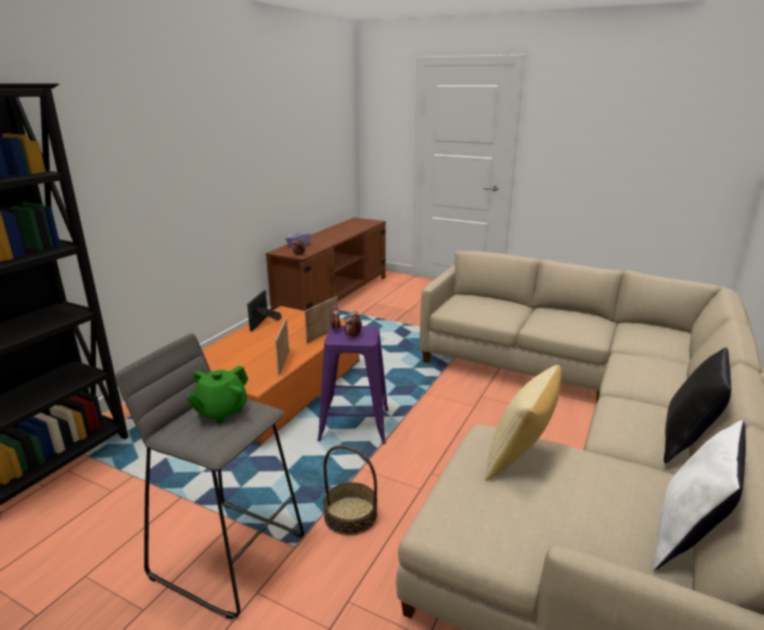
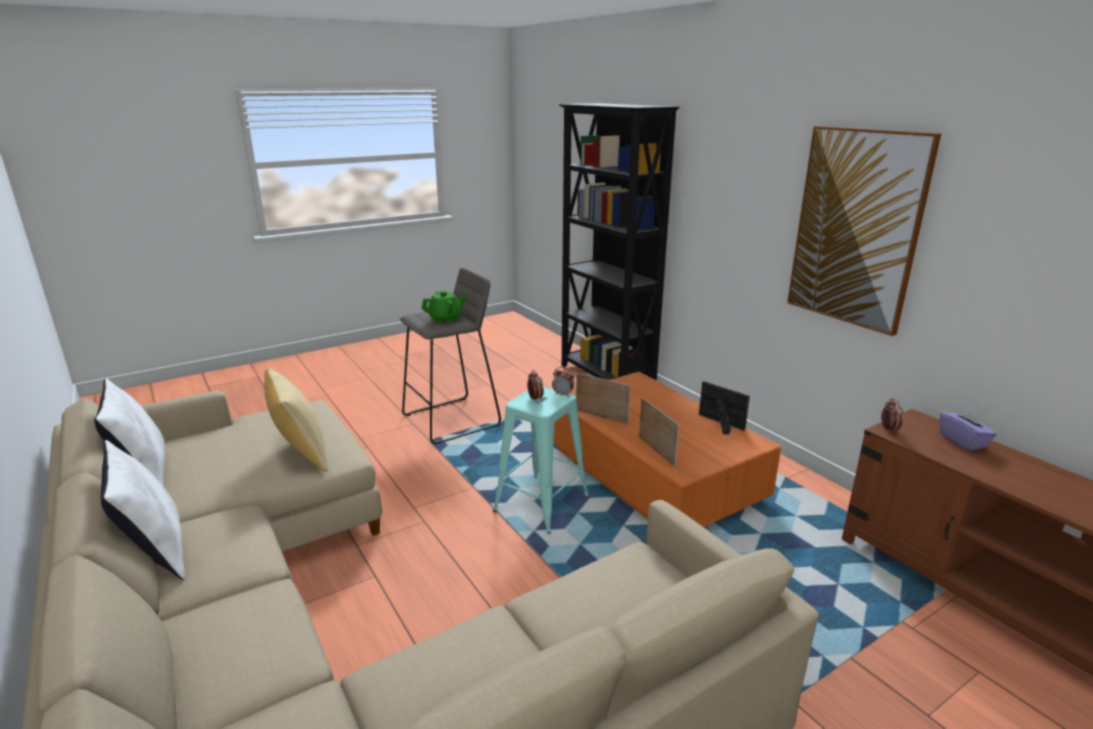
camera: 120 degrees right, 0 degrees up
green teapot [187,366,248,423] -> green teapot turned 90 degrees clockwise [421,291,466,324]
purple stool [318,325,389,444] -> turquoise stool [493,386,589,534]
basket [323,445,377,535] -> none
black pillow [664,347,731,463] -> white pillow [101,440,185,580]
none -> picture [787,126,941,336]

